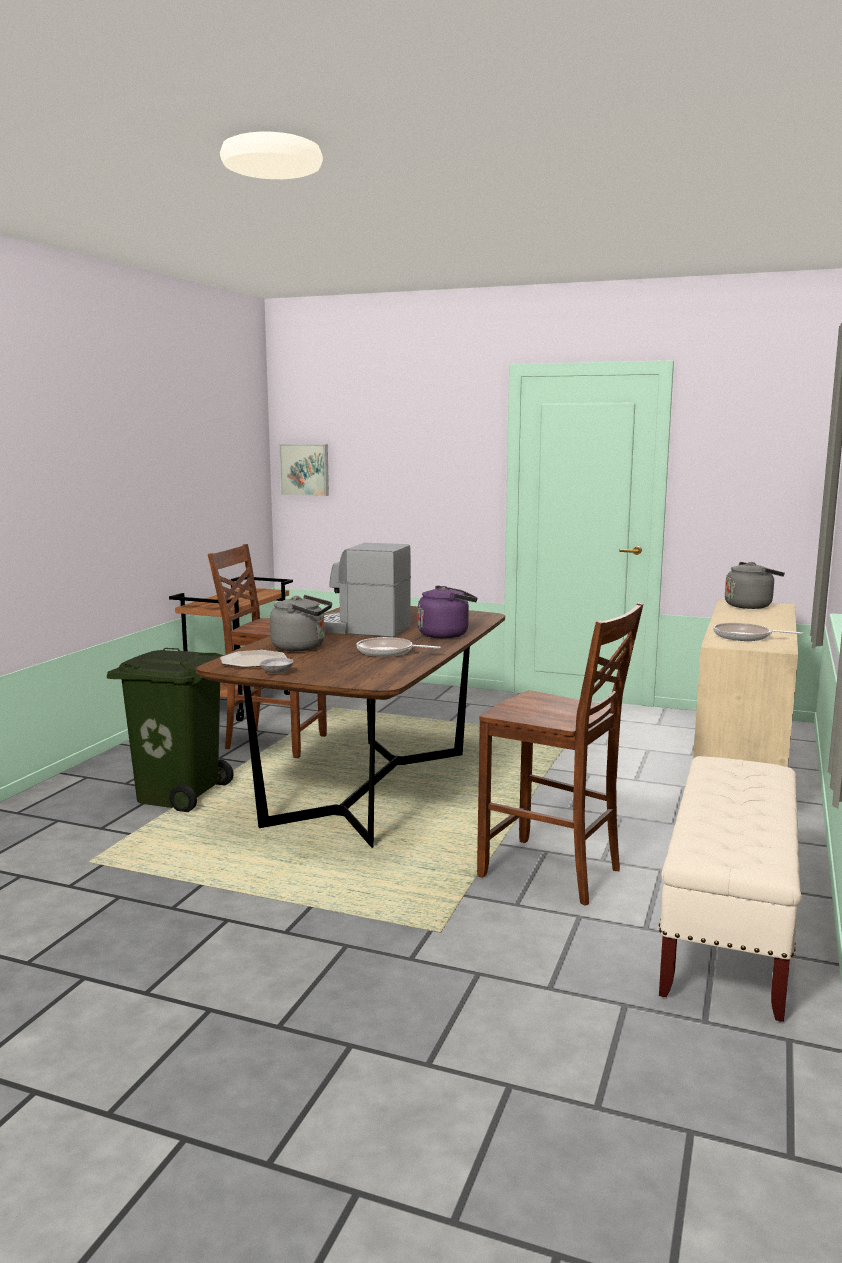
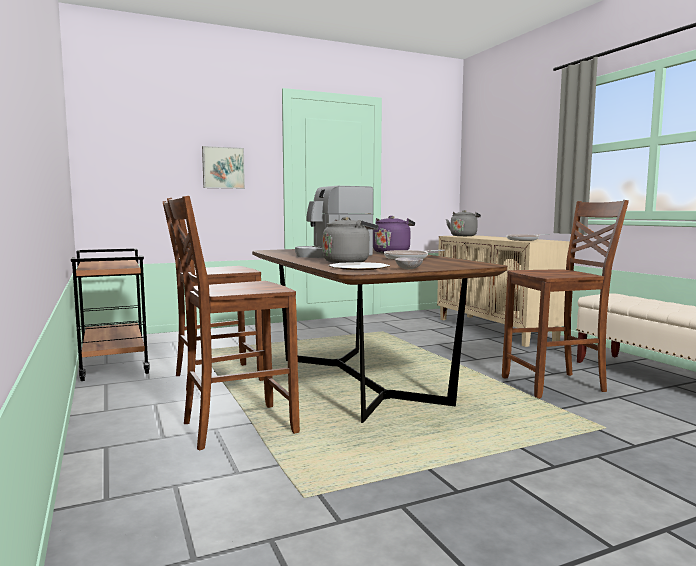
camera: 45 degrees left, 5 degrees down
green trash can [107,648,234,812] -> brown chair [167,195,300,451]
picture [280,444,329,496] -> picture moved to [202,146,245,189]

